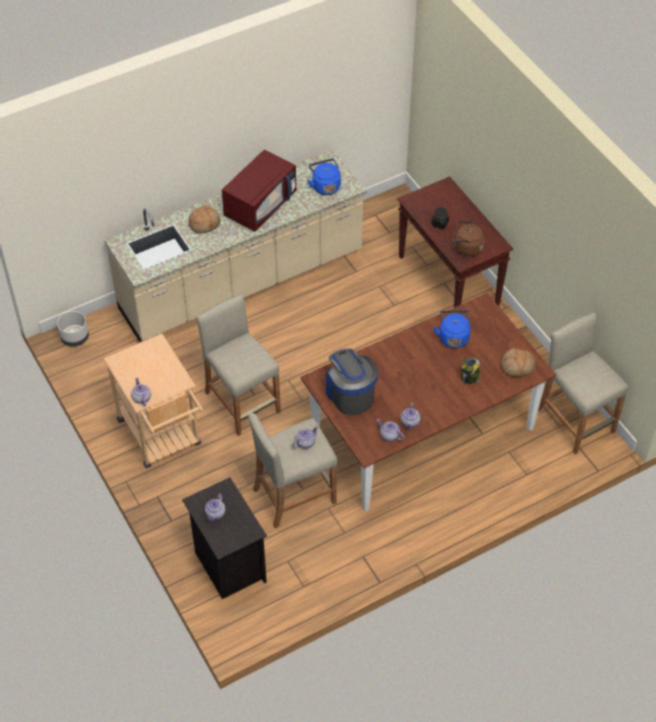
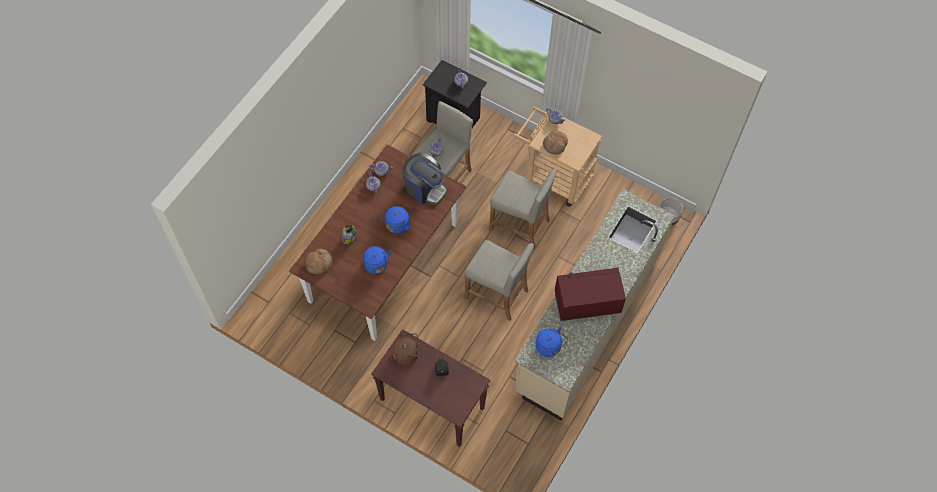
camera: 150 degrees right, 10 degrees up
bread [188,205,220,234] -> bread moved to [543,130,568,154]
red microwave [222,150,296,231] -> red microwave turned 75 degrees clockwise [555,268,626,321]
beige stool [538,312,628,454] -> beige stool moved to [465,240,534,321]
none -> blue kettle [380,206,410,233]

